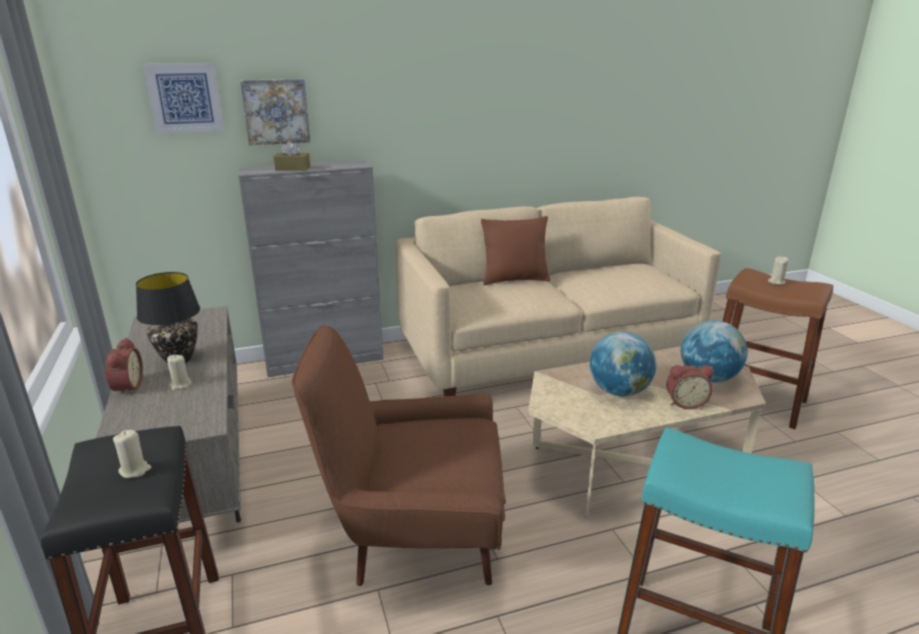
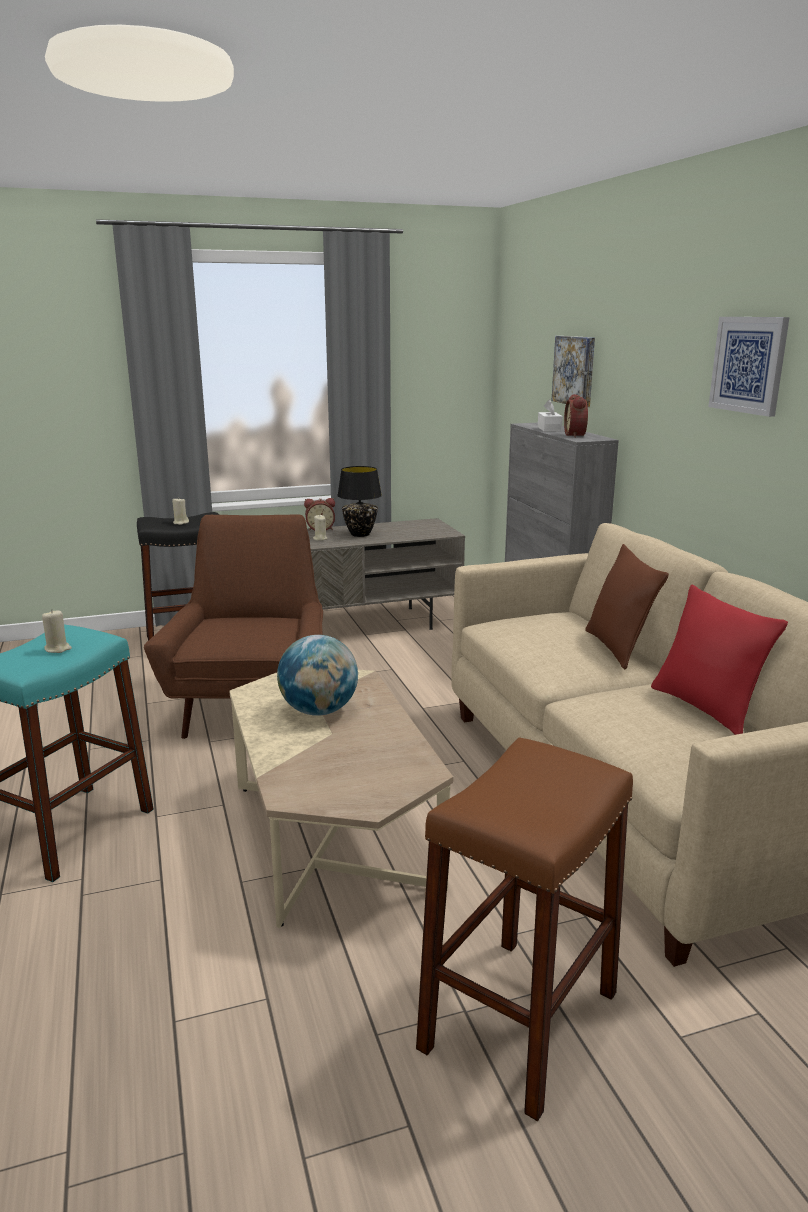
camera: 90 degrees right, 5 degrees down
picture [143,63,224,133] -> picture moved to [708,317,790,417]
brown tissue box [274,141,310,171] -> white tissue box [538,399,563,432]
alarm clock [666,365,714,409] -> alarm clock moved to [564,394,588,437]
globe [681,320,748,382] -> none
beige candle [768,256,788,285] -> beige candle moved to [42,609,72,653]
none -> red pillow [651,584,788,735]

